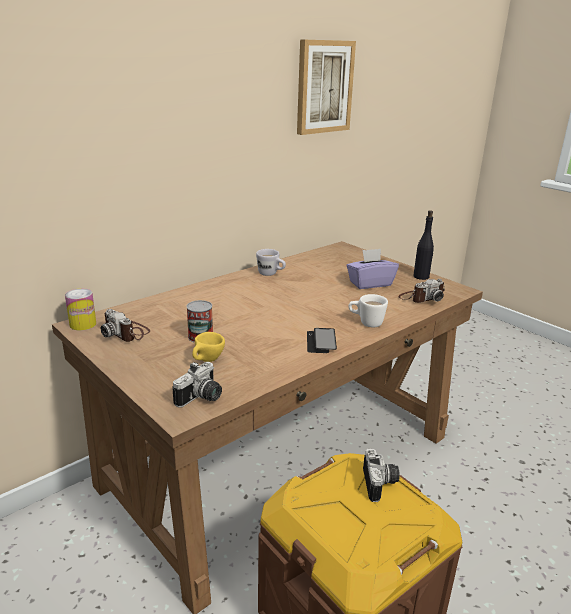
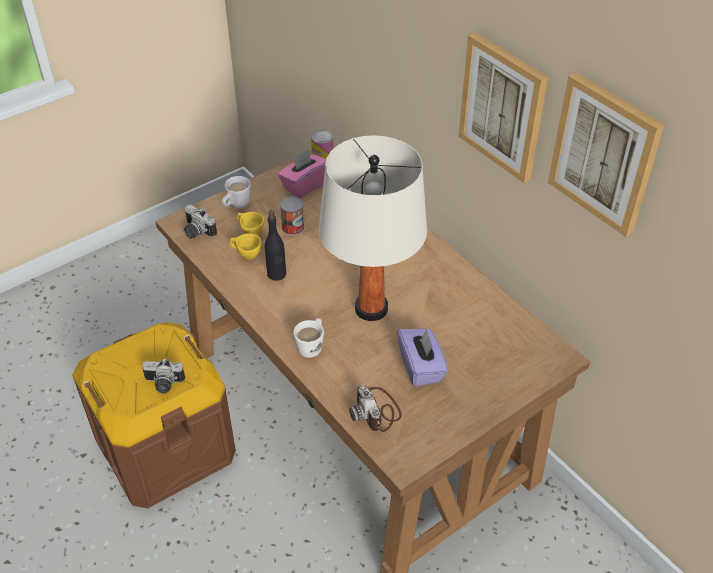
camera: 95 degrees right, 20 degrees up
camera [100,309,150,342] -> pink tissue box [278,149,326,198]
white mug [256,249,286,276] -> white mug moved to [222,176,251,208]
phone [307,328,337,353] -> none
black bottle [414,210,434,280] -> black bottle moved to [265,210,286,281]
none -> yellow cup [229,233,262,260]
none -> white table lamp [319,135,427,321]
none -> picture [458,32,548,183]

